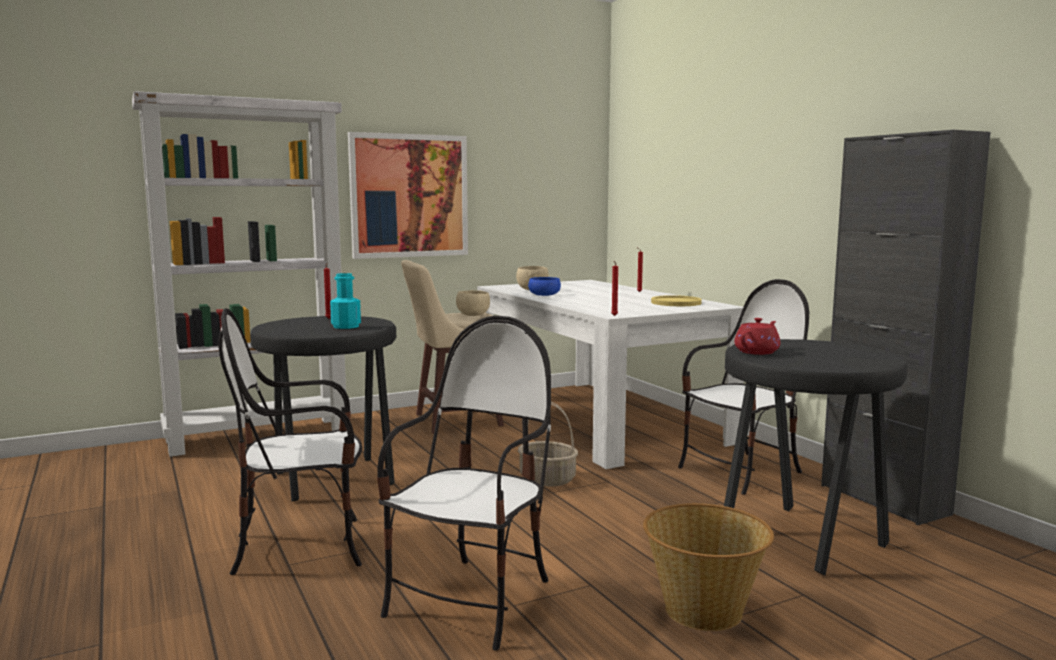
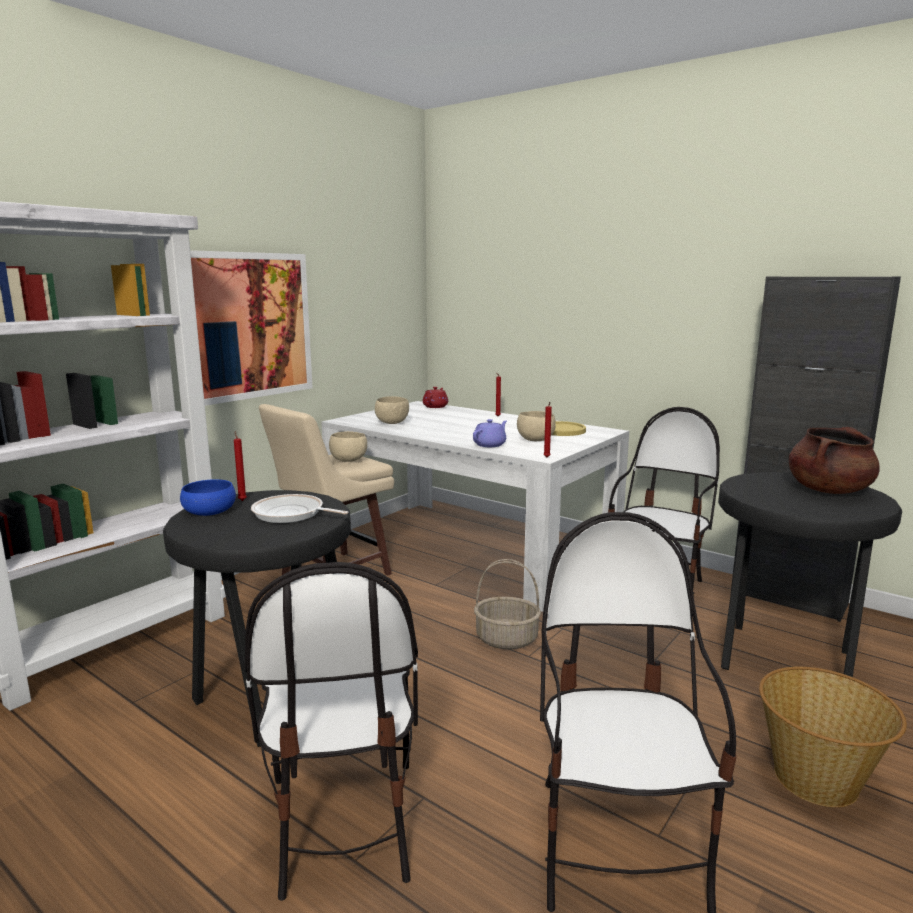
camera: 25 degrees left, 5 degrees up
chair [218,308,362,575] -> chair turned 60 degrees counterclockwise [245,562,418,901]
turquoise bottle [330,273,361,329] -> frying pan [251,494,348,523]
blue bowl [528,277,561,296] -> blue bowl moved to [180,479,236,516]
red teapot [734,318,780,355] -> red teapot moved to [423,387,448,408]
none -> purple teapot [473,419,507,447]
none -> beige bowl [517,411,556,441]
none -> brown cooking pot [788,427,880,494]

